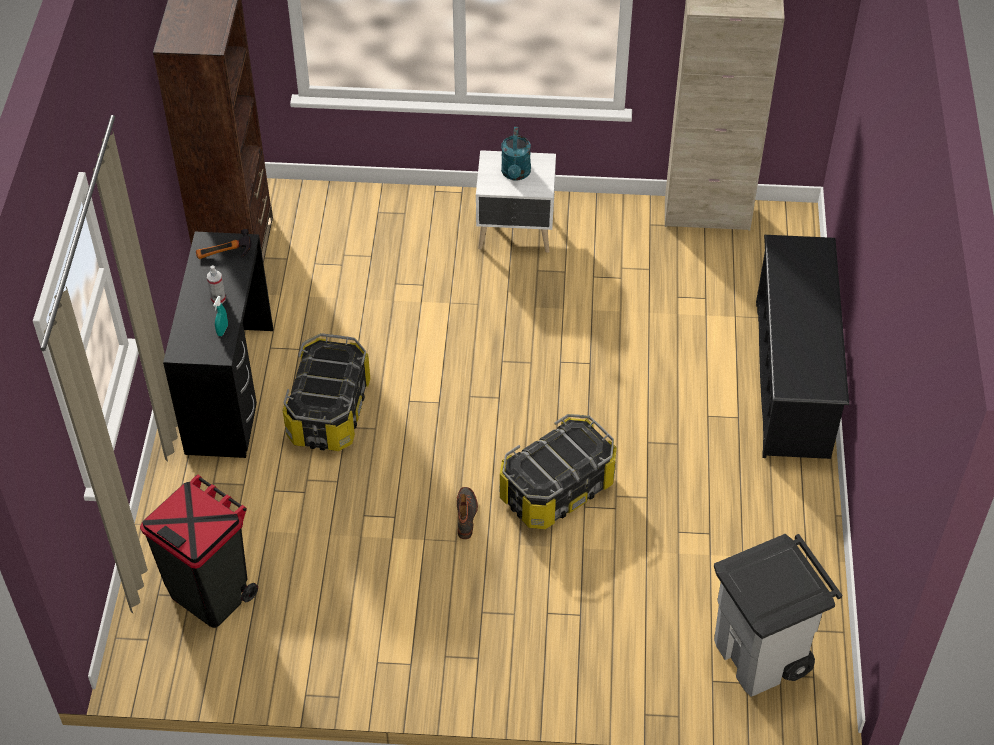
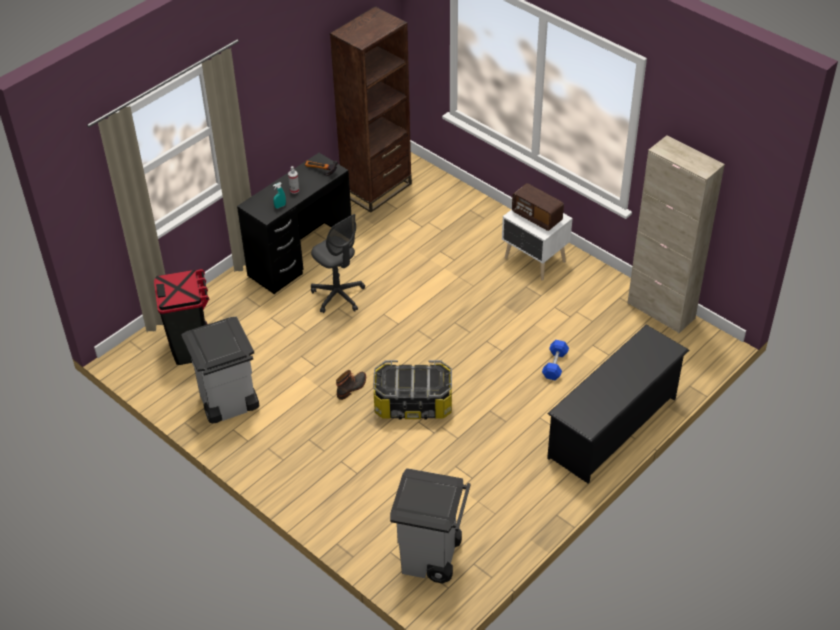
camera: 40 degrees right, 5 degrees down
storage box [283,333,370,451] -> grey office chair [311,214,365,313]
turquoise watering can [501,127,531,181] -> radio [512,183,564,231]
none -> grey trash can [181,316,260,423]
none -> blue dumbbell [542,340,569,380]

